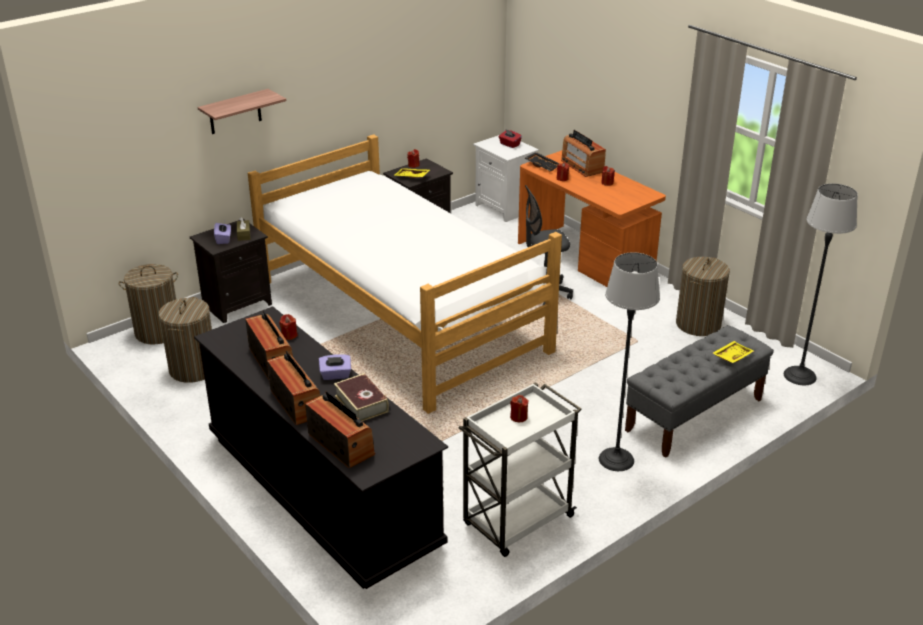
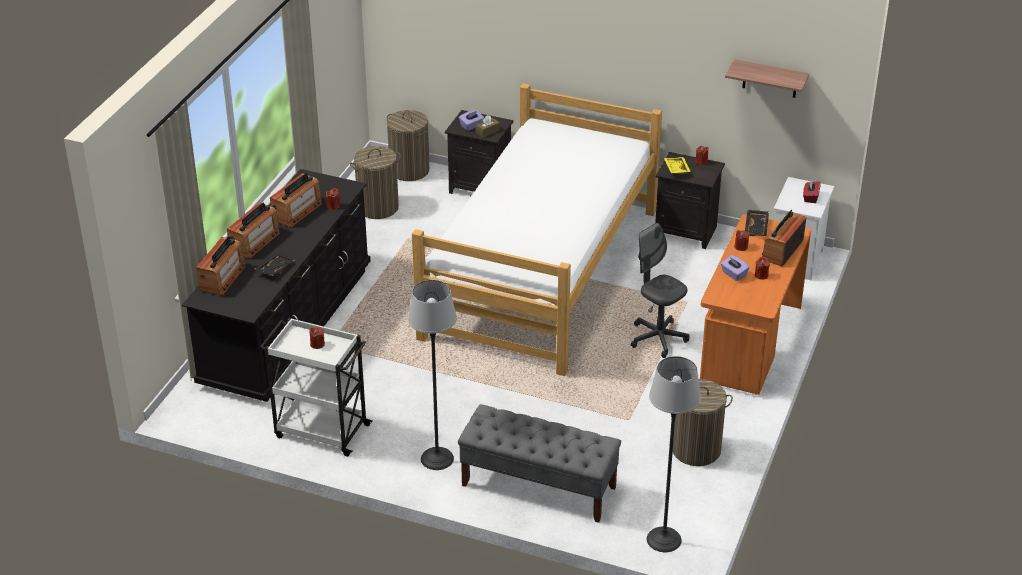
camera: 60 degrees right, 5 degrees up
shelf [197,89,286,134] -> shelf moved to [725,59,810,98]
purple tissue box [319,354,351,380] -> purple tissue box moved to [721,255,750,281]
book [334,373,389,421] -> black tray [255,253,294,276]
yellow tray [713,341,754,363] -> none

